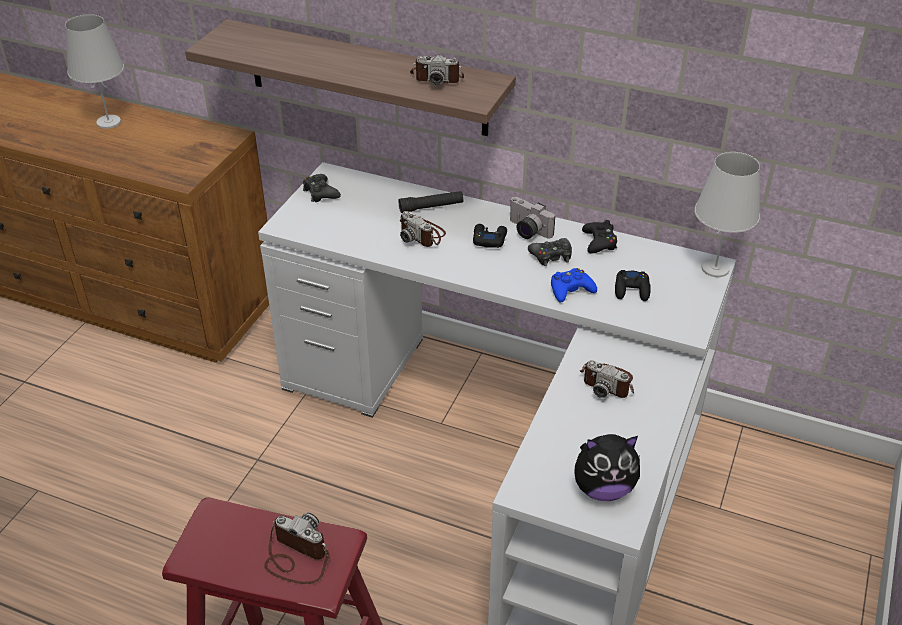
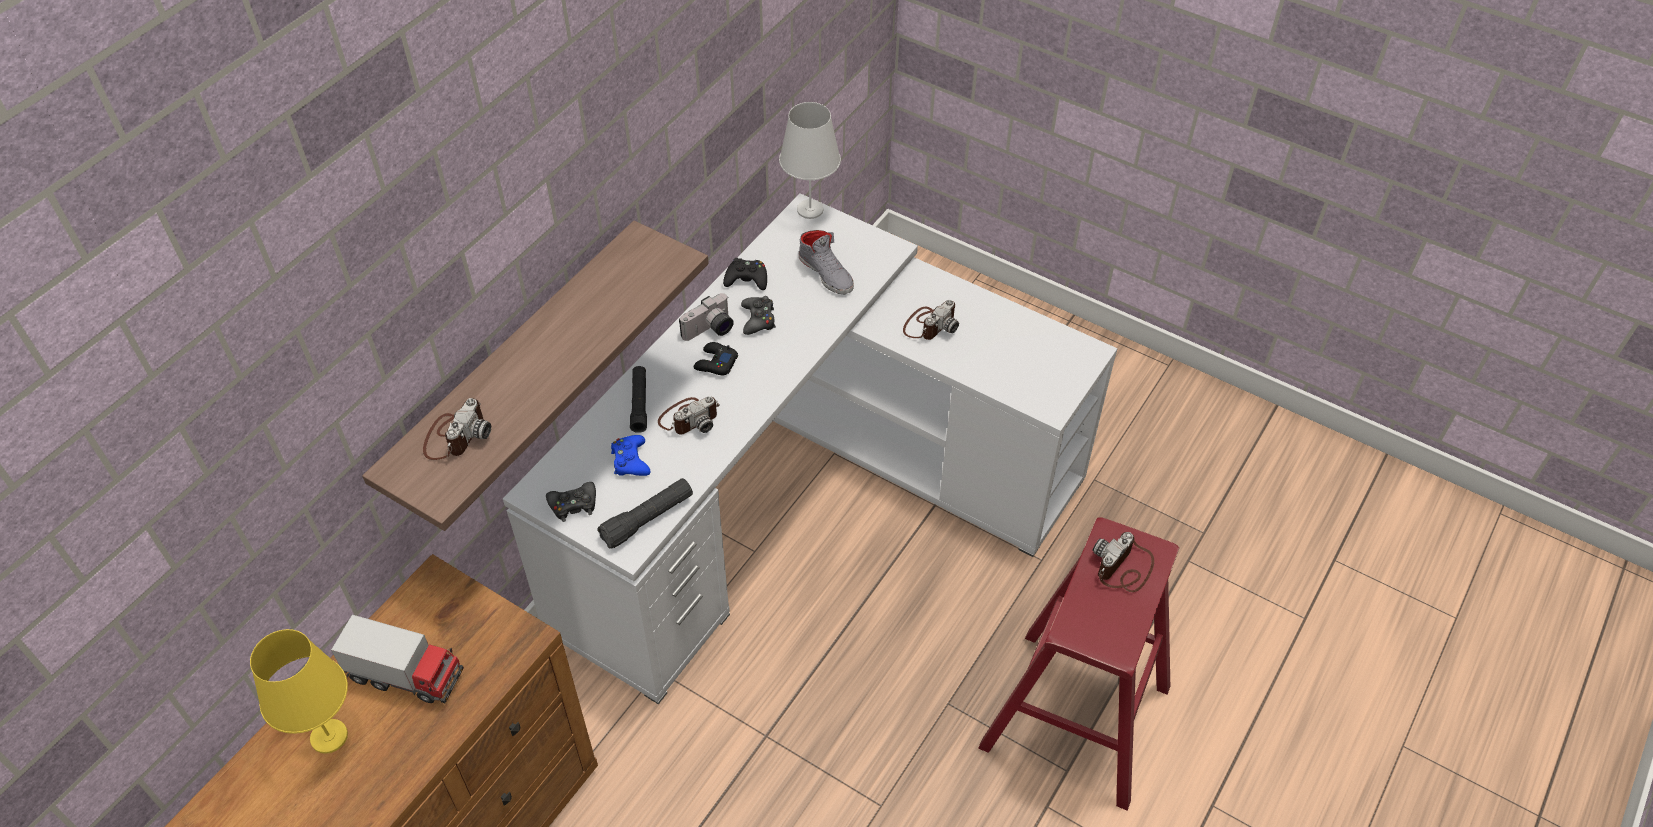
camera: 80 degrees left, 10 degrees up
white table lamp [65,14,124,129] -> yellow table lamp [250,629,348,754]
camera [410,55,464,85] -> camera moved to [423,398,491,460]
blue game controller [551,268,597,303] -> blue game controller moved to [611,435,651,476]
plush toy [574,434,640,501] -> none
black game controller [615,270,651,301] -> grey shoe [799,230,854,294]
none -> toy truck [331,614,464,703]
none -> black flashlight [597,478,693,549]

